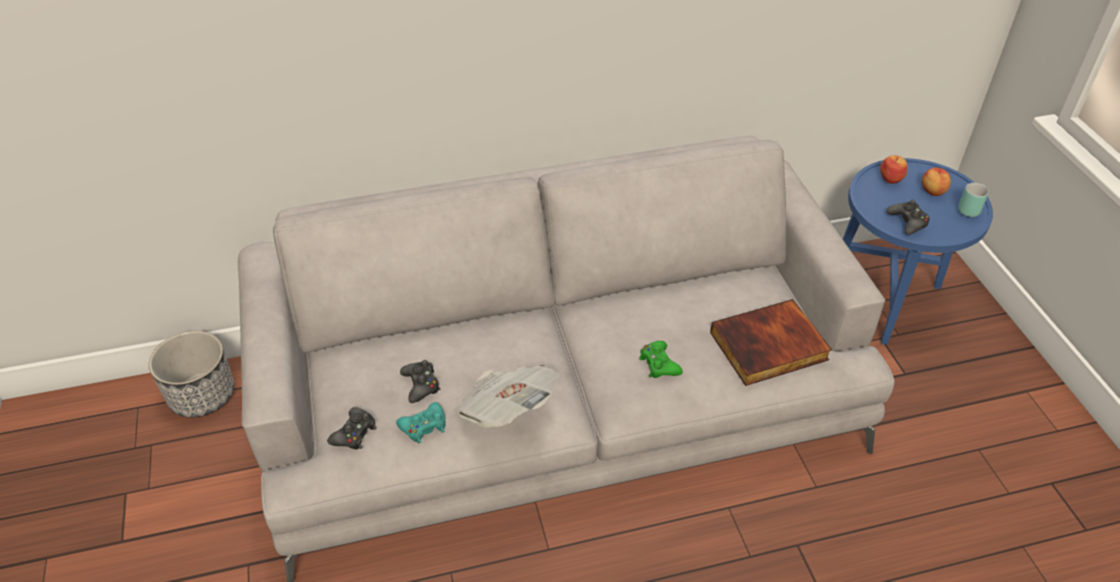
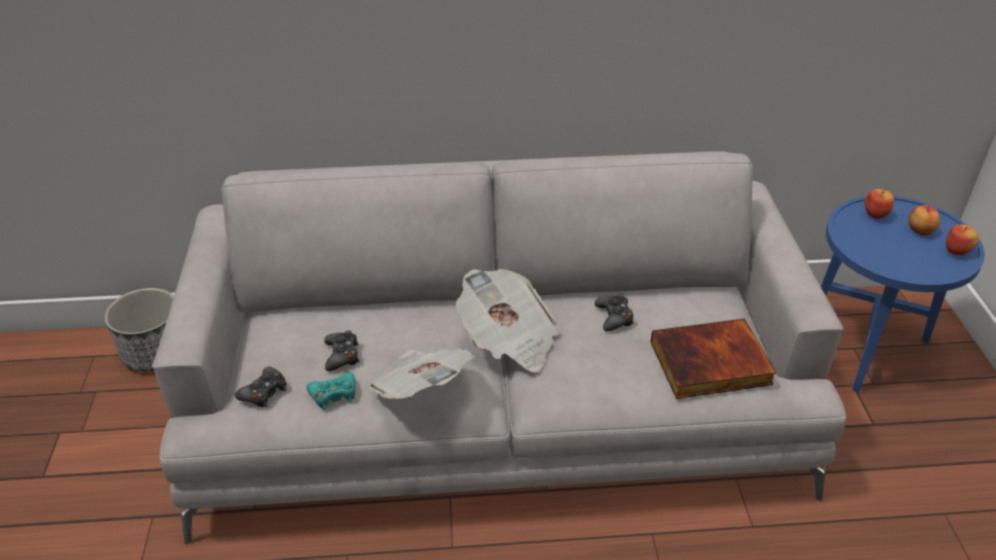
camera: 10 degrees right, 5 degrees down
green game controller [639,341,683,378] -> none
black game controller [887,200,930,235] -> black game controller moved to [595,294,633,331]
turquoise mug [958,183,989,217] -> apple [946,224,979,255]
none -> newspaper [456,269,560,372]

